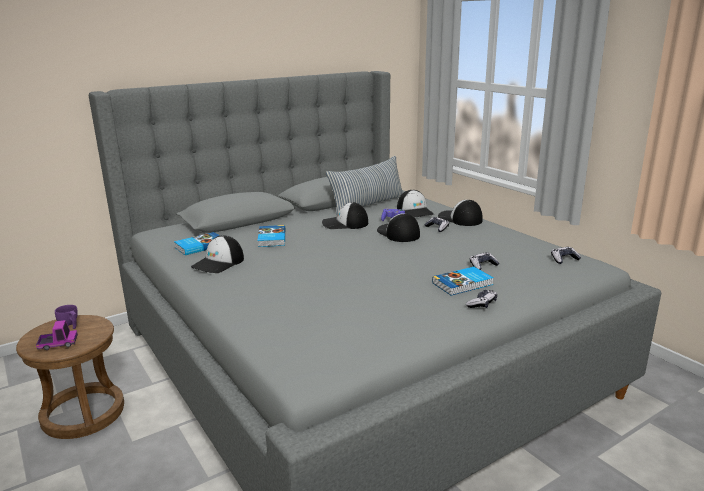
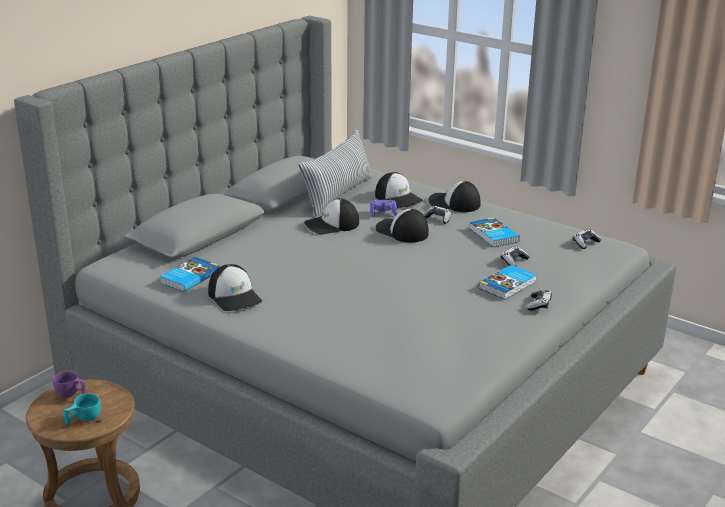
camera: 20 degrees left, 5 degrees up
toy truck [36,320,78,350] -> turquoise cup [64,393,101,425]
cap [191,235,244,273] -> cap turned 45 degrees counterclockwise [208,264,262,311]
book [257,225,285,247] -> book moved to [469,217,520,247]

